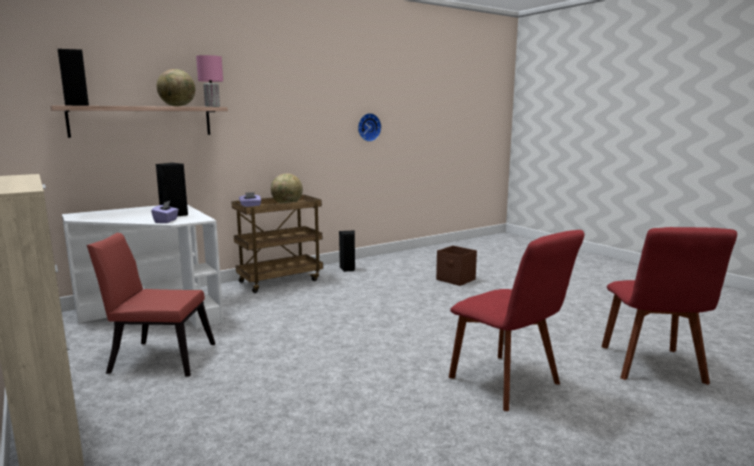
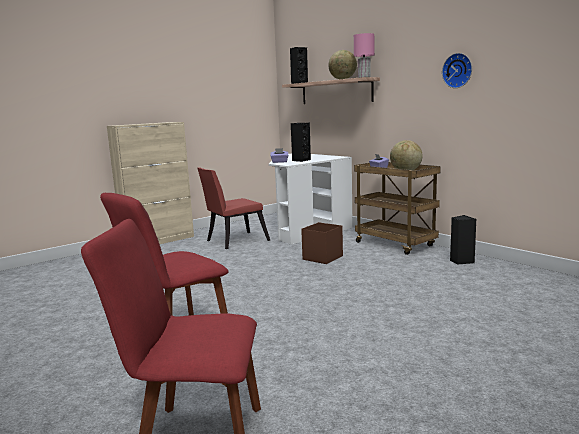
camera: 85 degrees right, 0 degrees up
red chair [87,233,215,377] -> red chair turned 120 degrees counterclockwise [198,167,270,249]
wall clock [358,113,381,142] -> wall clock moved to [442,53,472,88]
brown storage box [436,246,477,286] -> brown storage box moved to [301,222,343,264]

